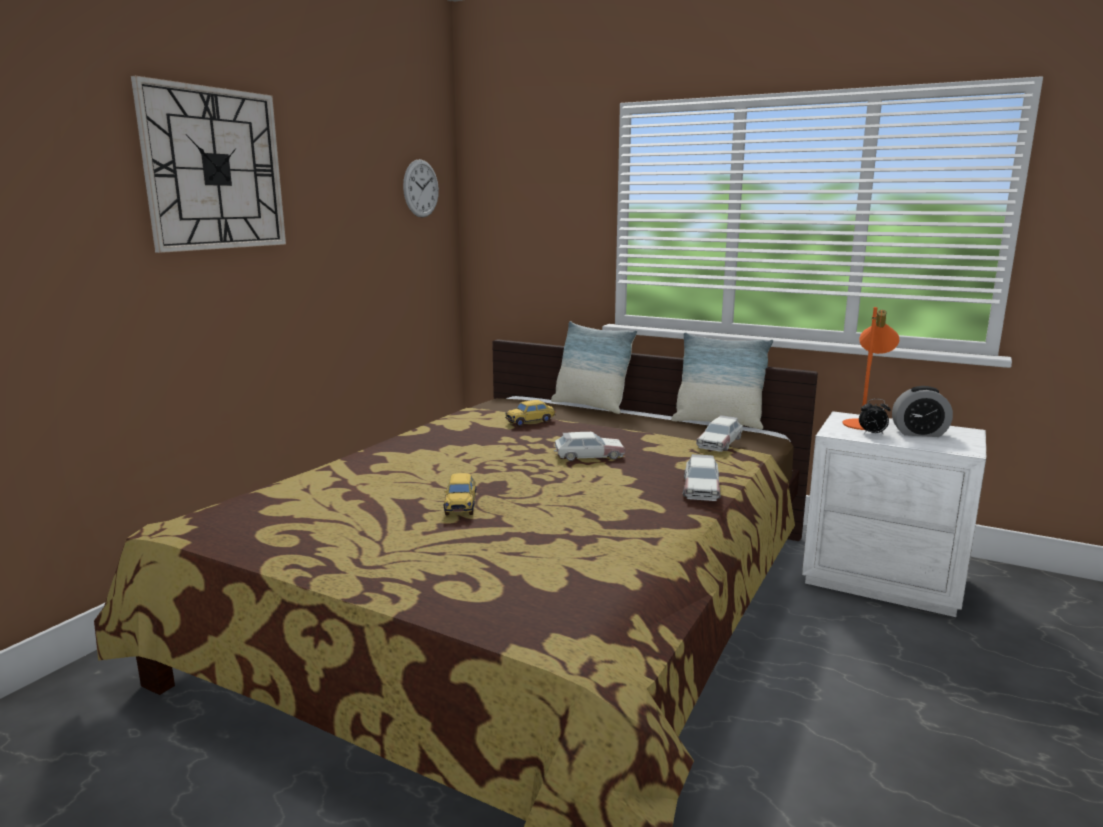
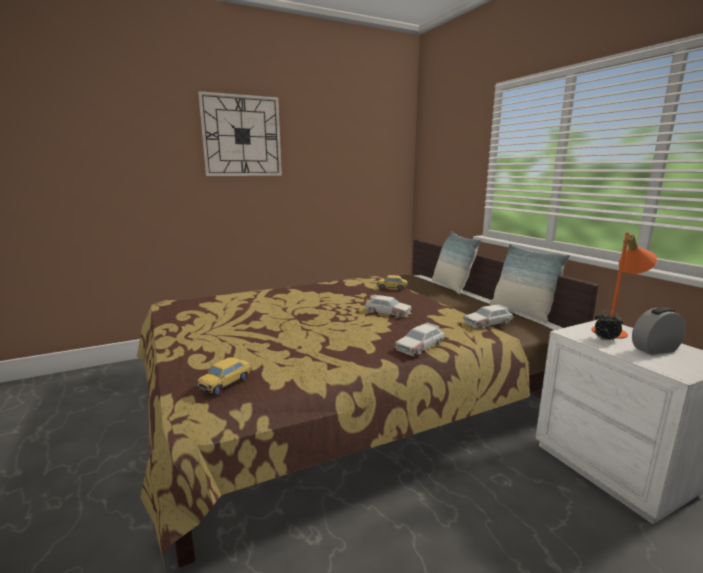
camera: 35 degrees right, 0 degrees up
wall clock [403,159,439,218] -> none
toy car [444,473,476,516] -> toy car moved to [196,357,252,396]
alarm clock [892,386,953,437] -> alarm clock turned 120 degrees clockwise [632,307,686,355]

